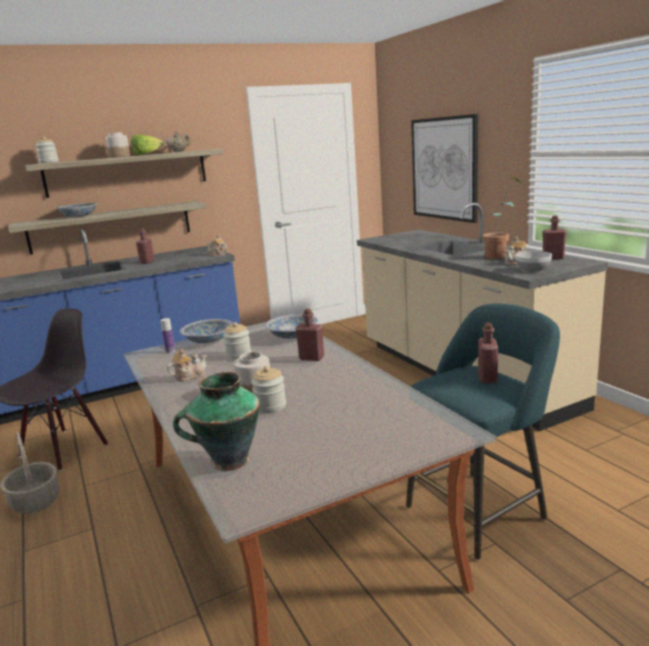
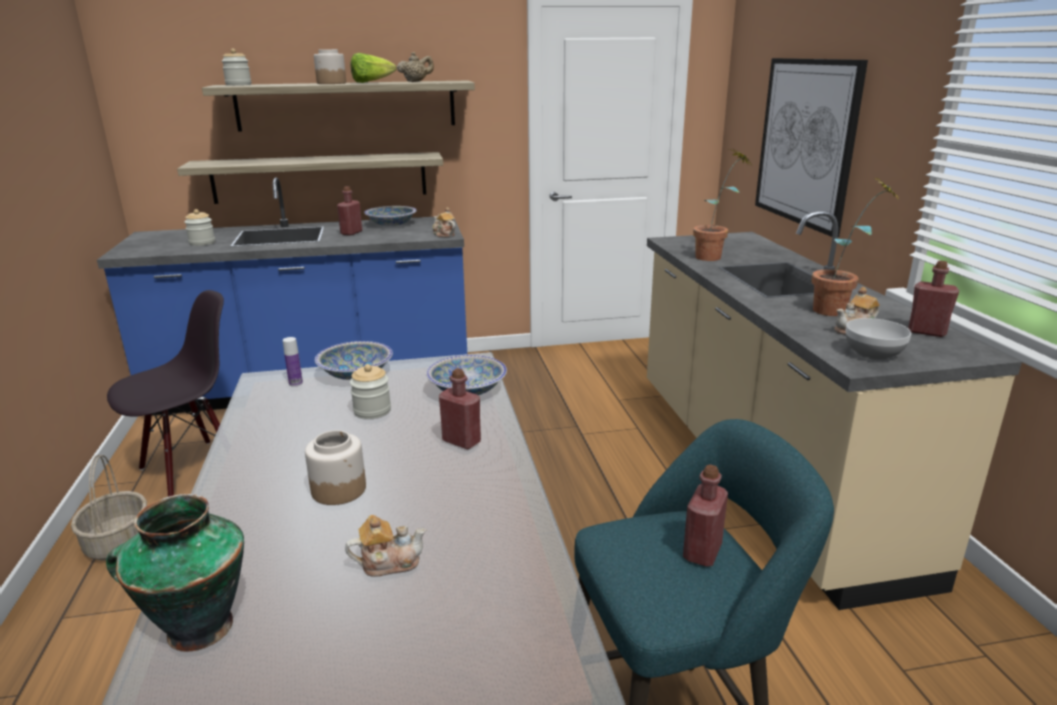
camera: 15 degrees right, 5 degrees up
bowl [55,203,98,217] -> bowl moved to [364,206,417,226]
teapot [167,349,207,382] -> teapot moved to [345,515,426,577]
jar [251,366,286,413] -> jar moved to [184,209,215,246]
none -> potted plant [693,149,751,261]

